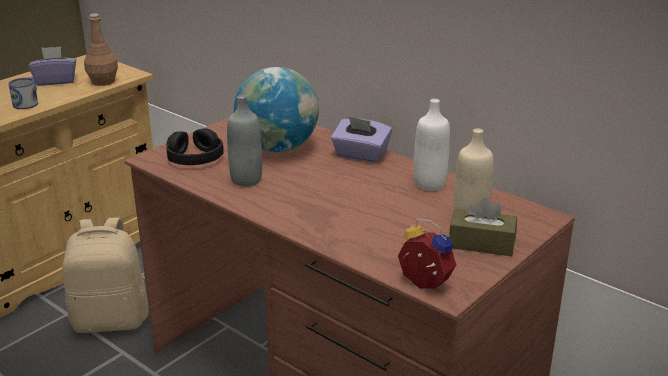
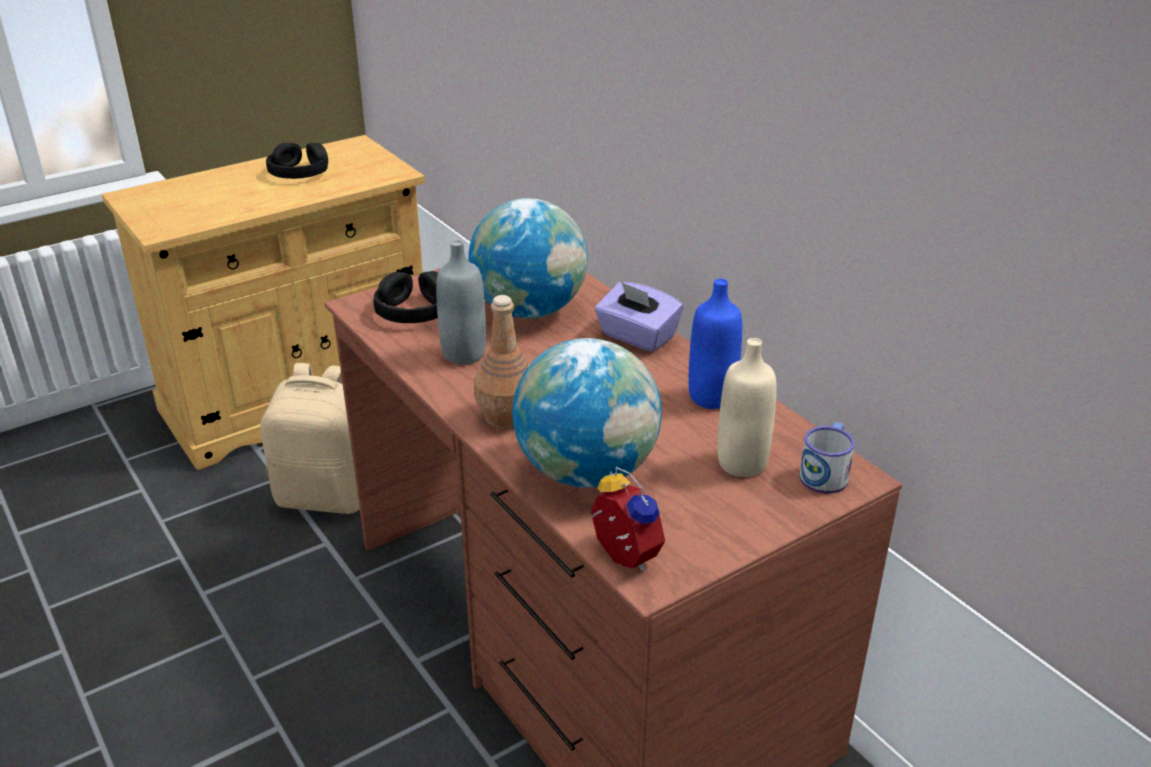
camera: 15 degrees right, 5 degrees up
mug [8,77,38,109] -> mug moved to [799,422,855,493]
purple tissue box [28,46,76,86] -> black headphones [266,143,328,179]
brown bottle [84,13,118,86] -> brown bottle moved to [474,295,530,429]
white bottle [414,99,450,191] -> blue bottle [689,278,742,409]
brown tissue box [449,198,517,256] -> none
none -> globe [512,338,662,488]

